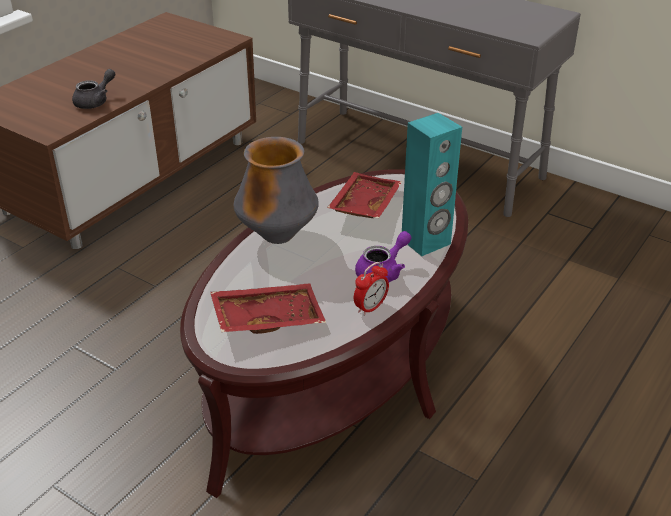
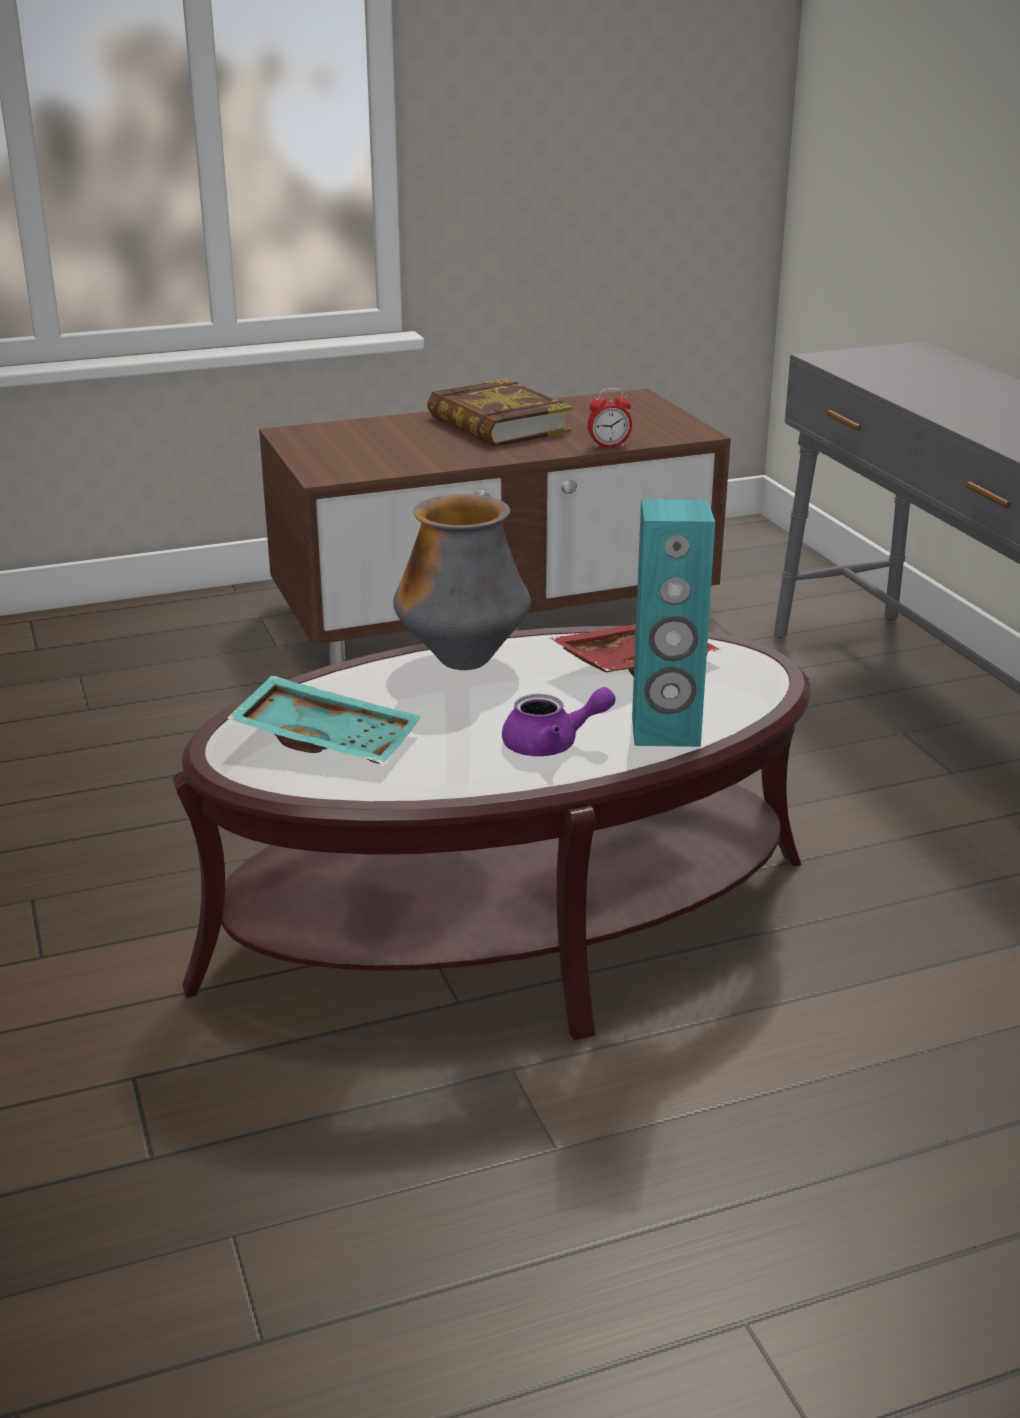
camera: 35 degrees right, 10 degrees down
grey teapot [72,69,115,109] -> none
red tray [210,283,326,334] -> turquoise tray [227,675,422,764]
alarm clock [354,262,389,316] -> alarm clock moved to [587,388,632,448]
none -> book [427,379,572,447]

